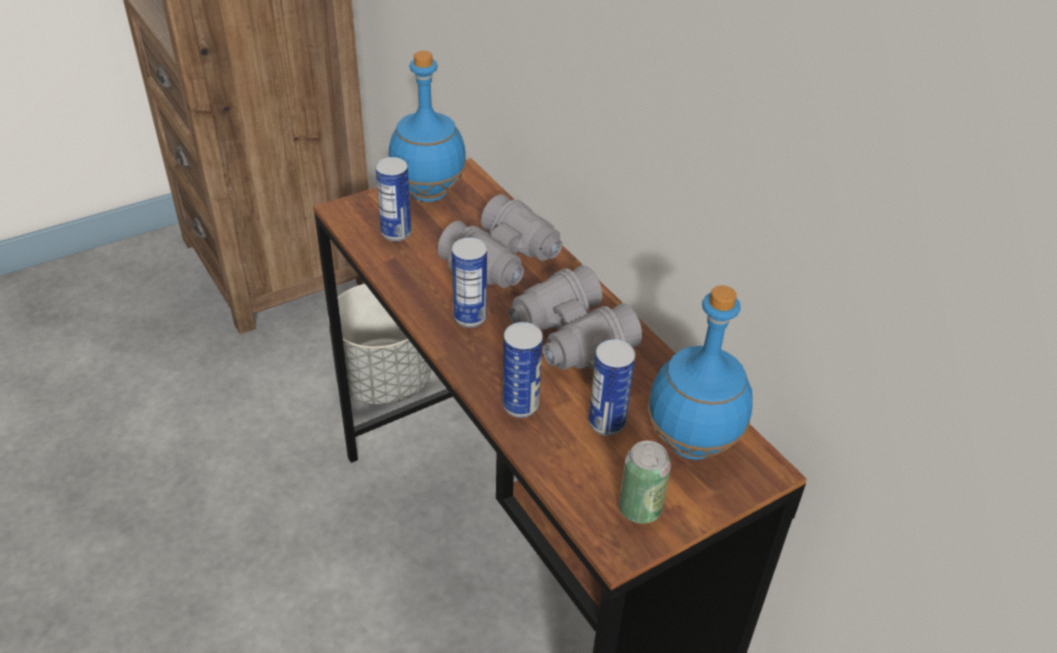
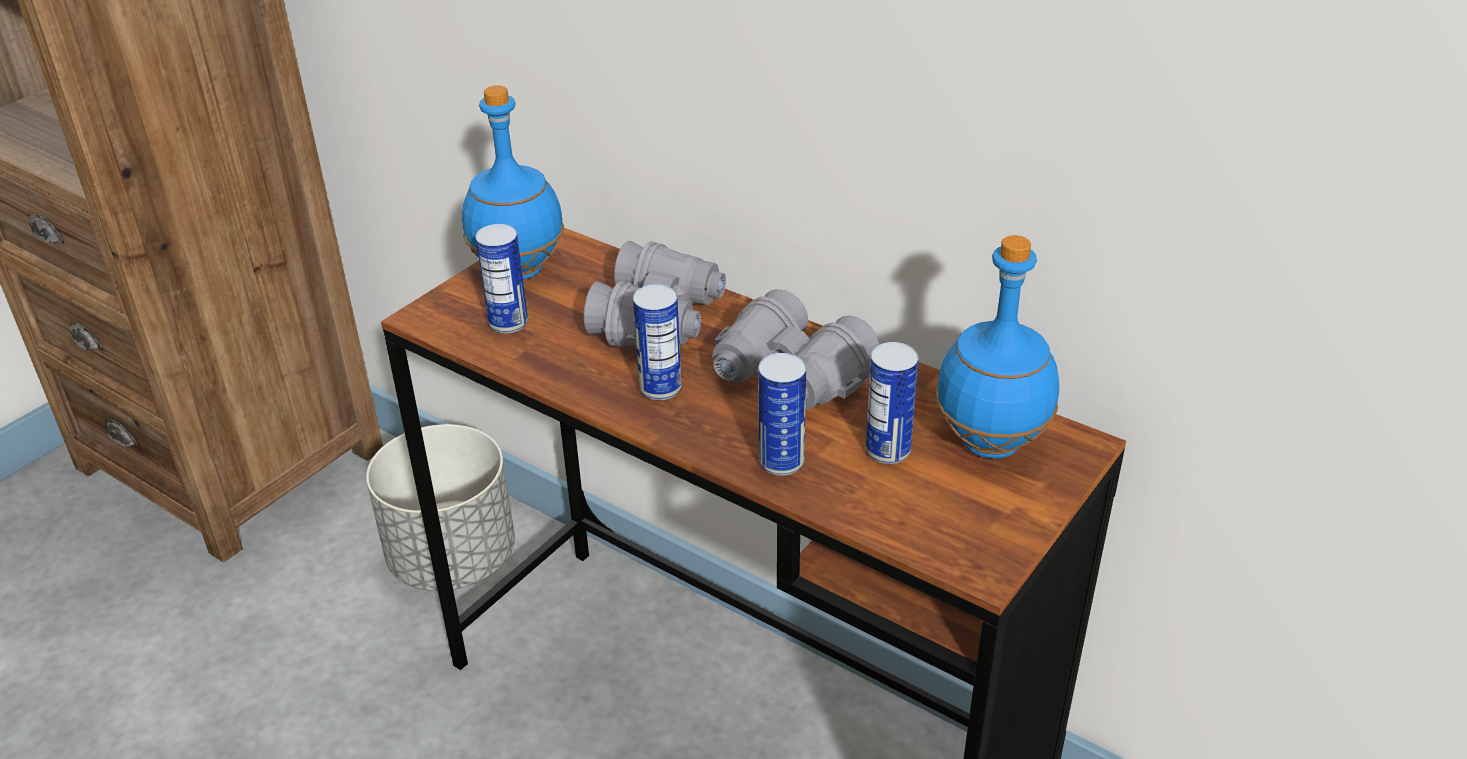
camera: 20 degrees left, 5 degrees down
can [619,441,671,524] -> none

